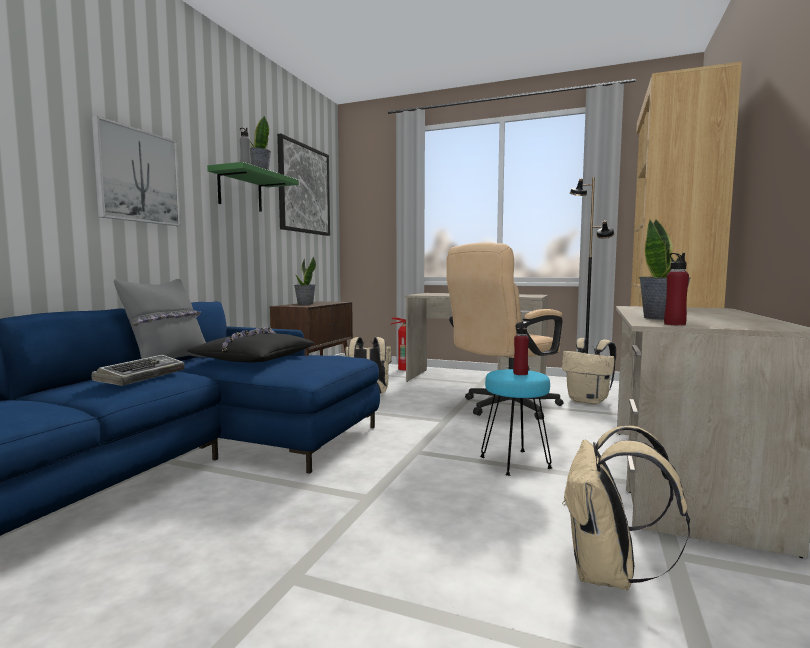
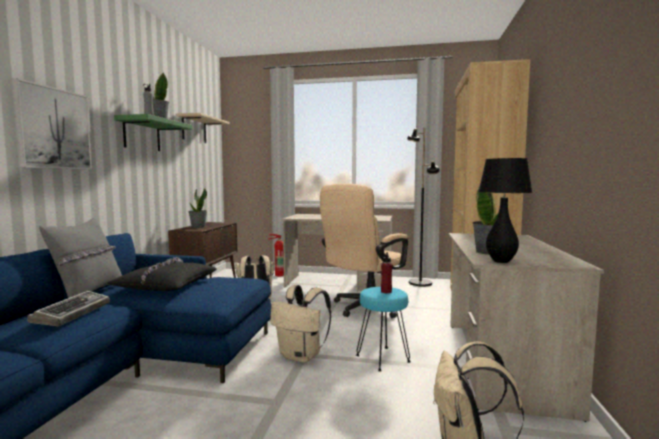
camera: 10 degrees left, 0 degrees up
picture [277,134,330,236] -> beige shelf [177,113,230,143]
beige backpack [562,338,616,404] -> beige backpack moved to [270,285,331,363]
red bottle [664,253,689,326] -> black table lamp [478,158,532,263]

